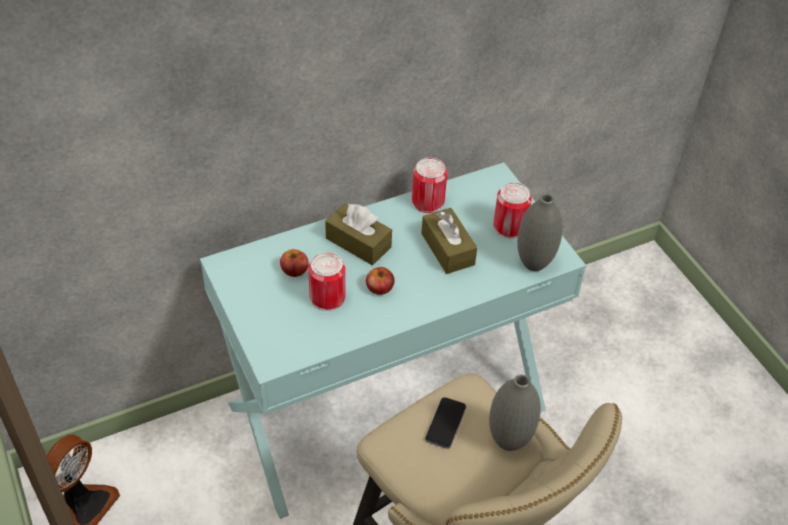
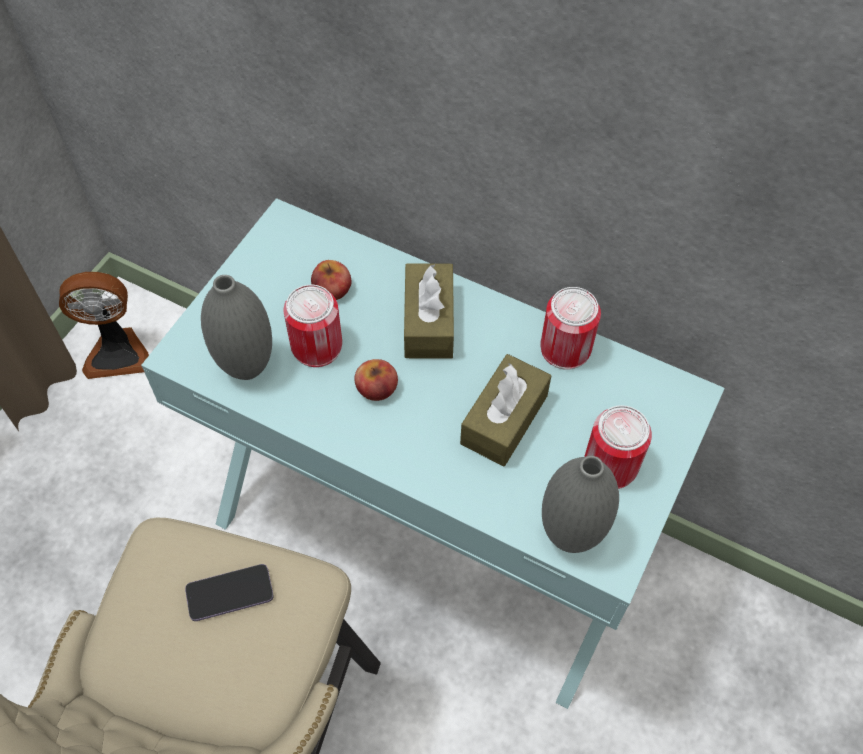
camera: 55 degrees right, 10 degrees up
grey vase [489,374,541,451] -> grey vase moved to [201,275,272,380]

